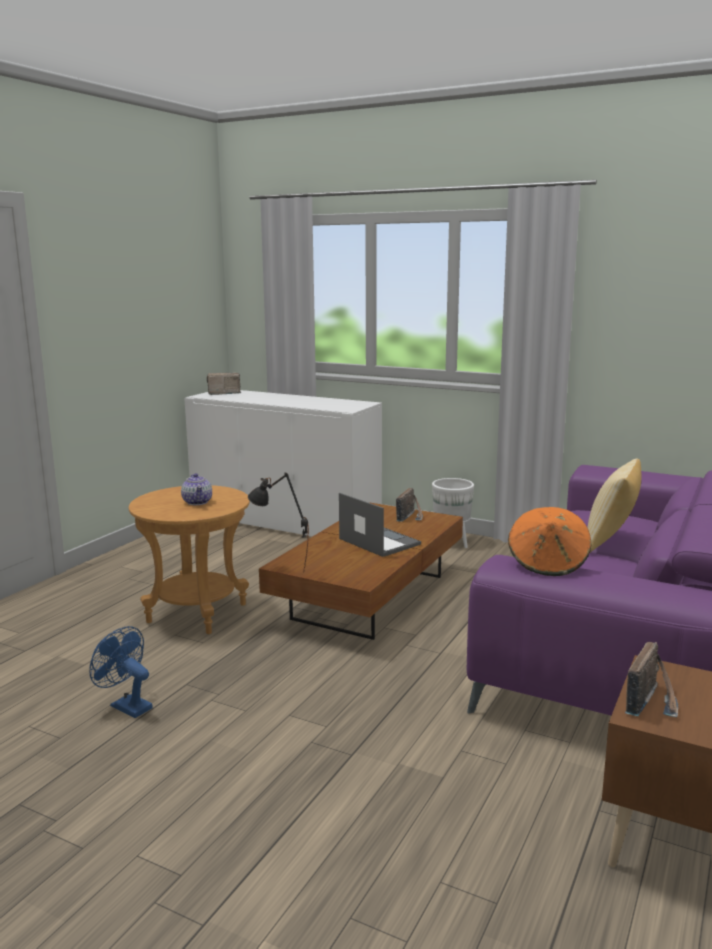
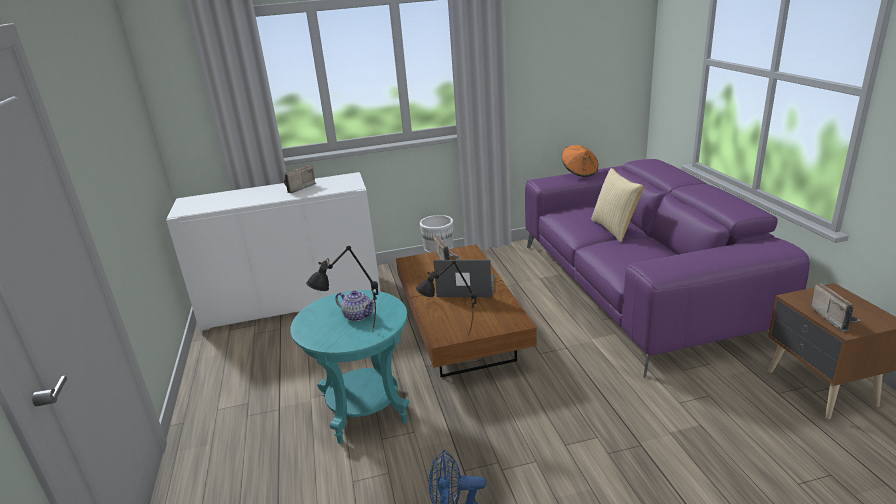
camera: 40 degrees left, 10 degrees up
brown side table [129,485,250,634] -> turquoise side table [290,290,409,444]
radio [207,373,241,395] -> radio moved to [284,165,316,193]
orange hat [508,507,591,576] -> orange hat moved to [562,145,598,177]
none -> black table lamp [306,246,378,332]

